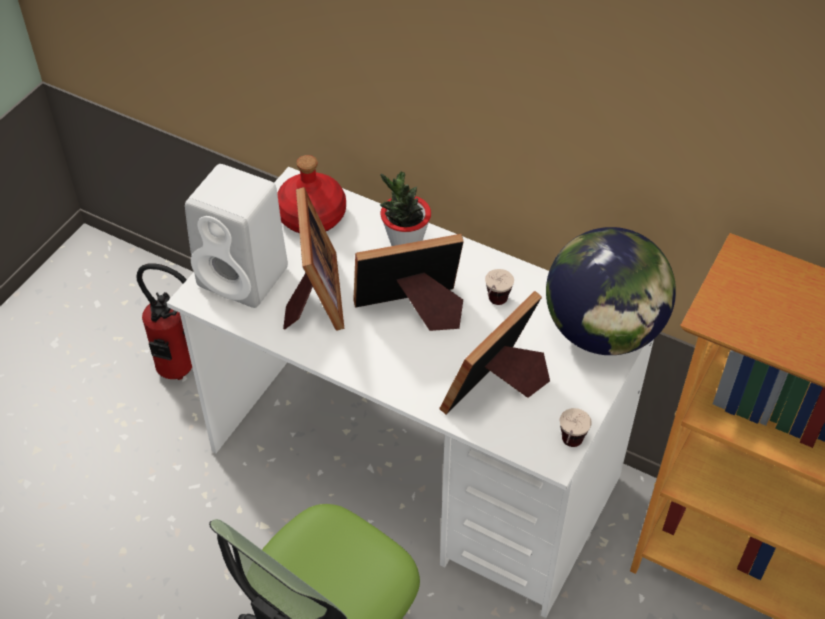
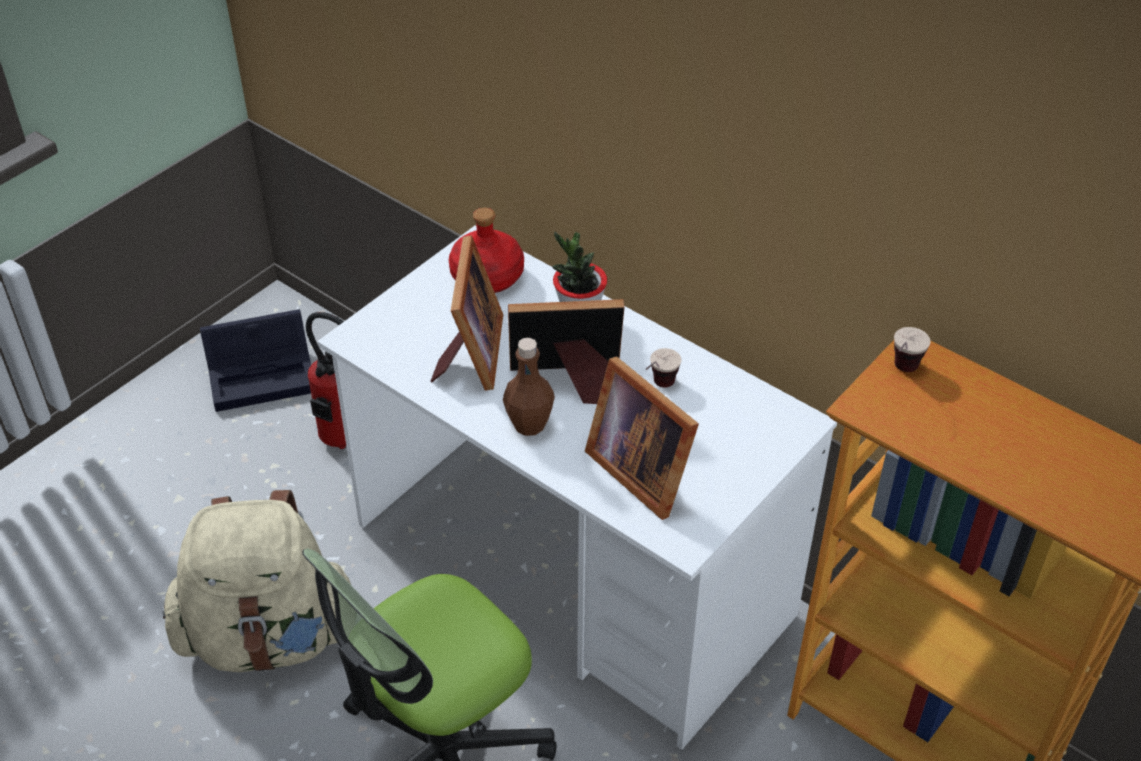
camera: 10 degrees right, 5 degrees down
white speaker [185,164,288,308] -> none
picture frame [439,291,550,415] -> picture frame turned 90 degrees counterclockwise [585,356,699,520]
globe [546,227,676,355] -> none
cup [560,408,591,447] -> cup moved to [894,327,931,372]
none -> beige backpack [163,490,351,672]
none -> black storage box [200,309,311,412]
none -> brown bottle [503,338,555,436]

